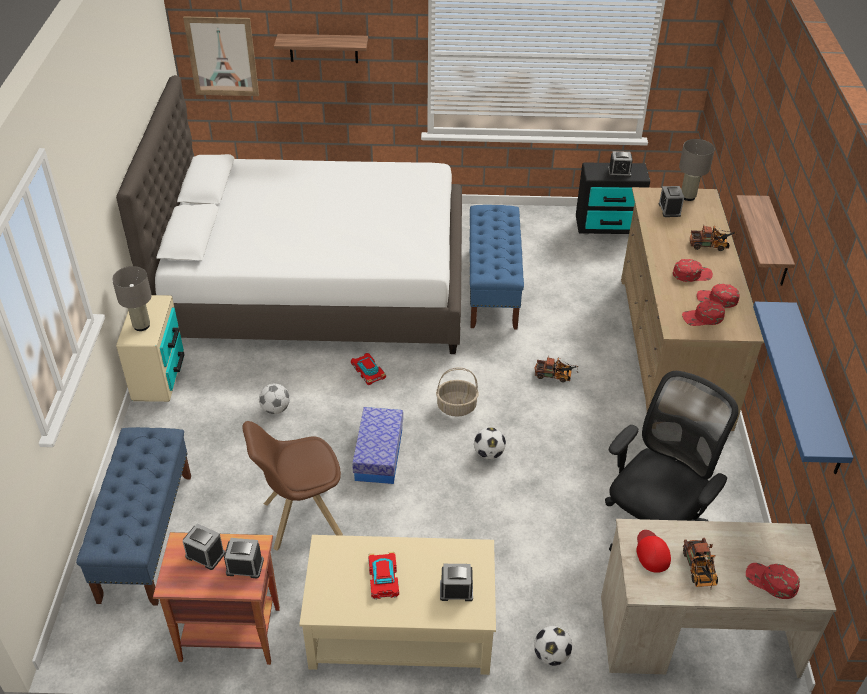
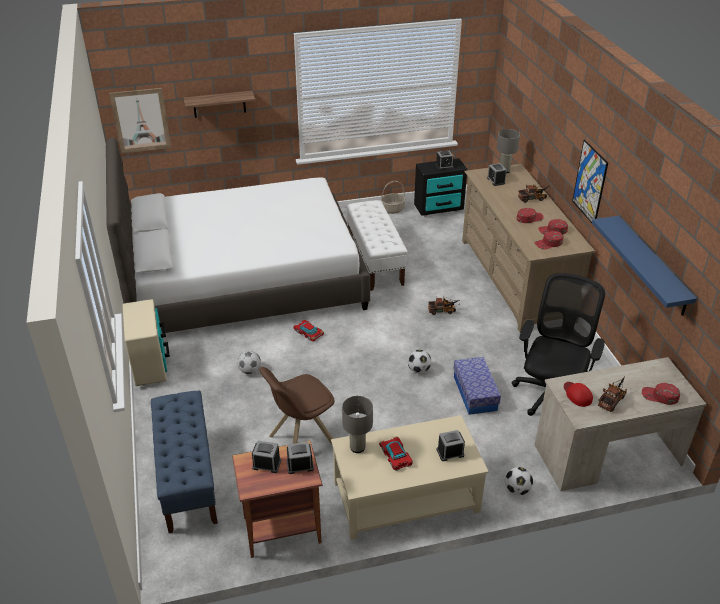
camera: 15 degrees left, 5 degrees down
grey table lamp [112,266,152,331] -> grey table lamp moved to [342,396,373,453]
storage box [352,407,403,484] -> storage box moved to [454,357,501,415]
basket [436,368,479,417] -> basket moved to [380,181,406,214]
blue bench [470,205,524,329] -> white bench [346,200,408,291]
toy truck [683,538,718,587] -> toy truck turned 120 degrees counterclockwise [598,376,627,412]
shelf [736,195,795,286] -> picture [572,140,608,223]

